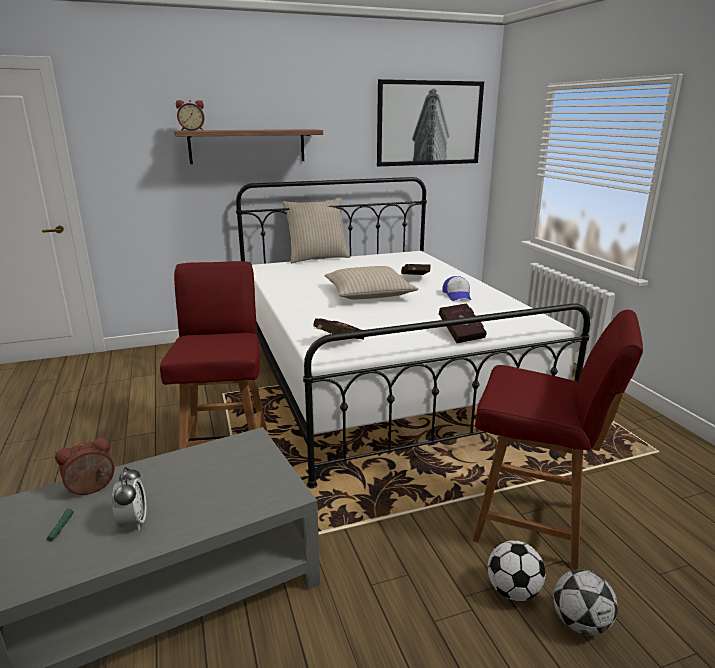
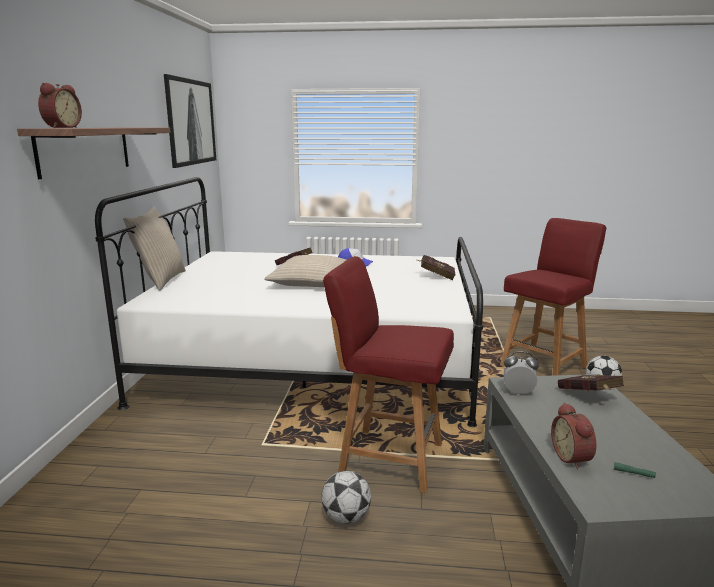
camera: 65 degrees left, 5 degrees down
alarm clock [112,467,146,530] -> alarm clock moved to [504,351,539,395]
red book [313,318,365,340] -> red book moved to [558,375,624,391]
football [553,569,618,635] -> football moved to [321,471,371,524]

